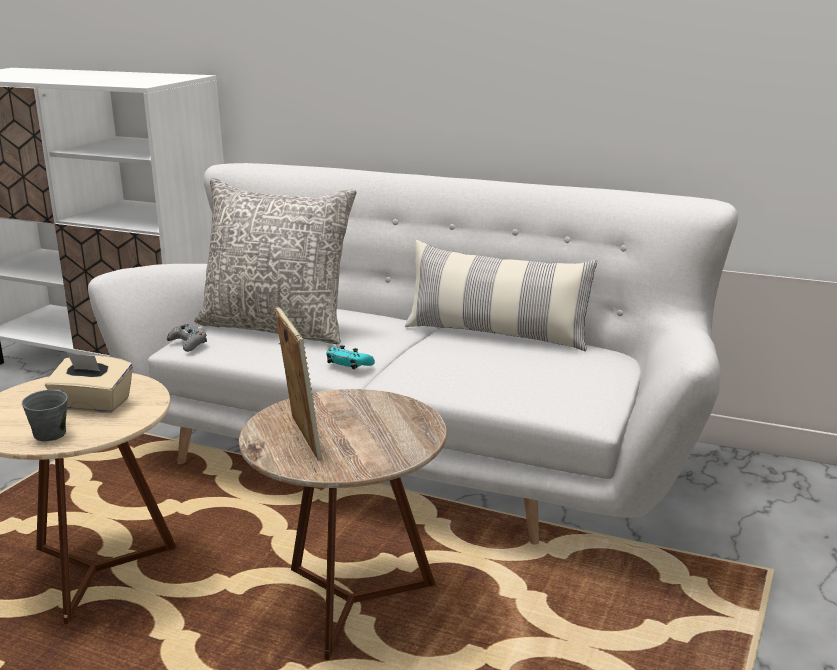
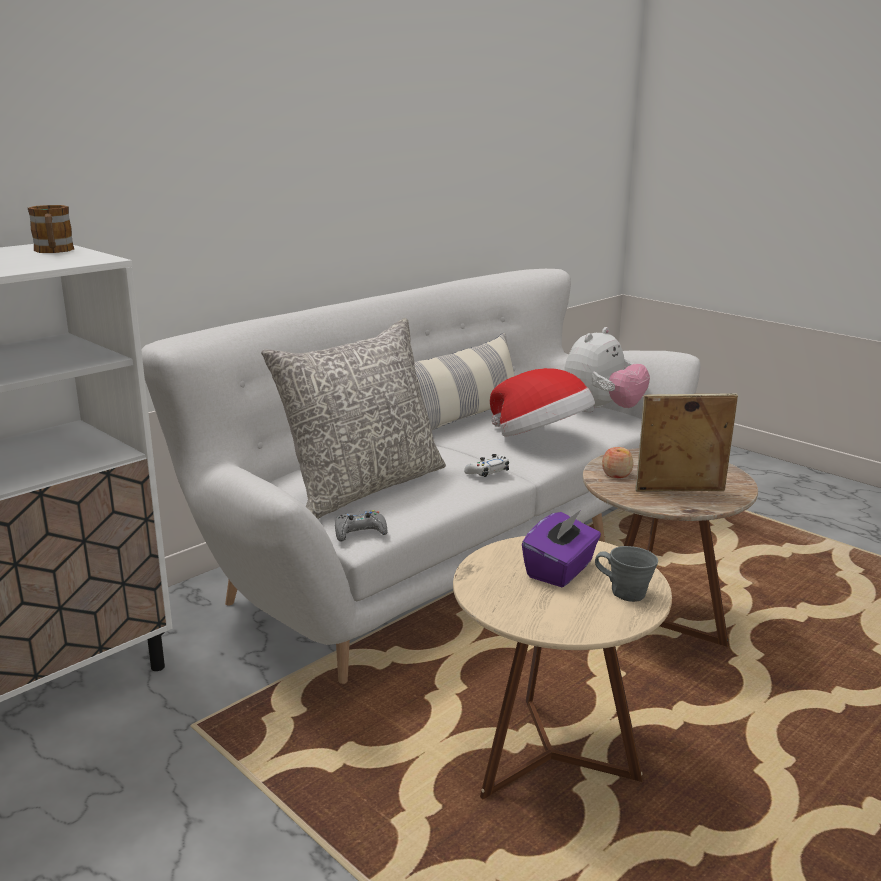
camera: 70 degrees left, 0 degrees up
beige tissue box [45,352,133,413] -> purple tissue box [522,510,601,587]
turquoise game controller [326,345,375,369] -> white game controller [464,454,509,477]
none -> mug [28,205,74,253]
none -> hat [490,368,595,436]
none -> plush toy [564,327,650,412]
none -> apple [602,447,633,478]

